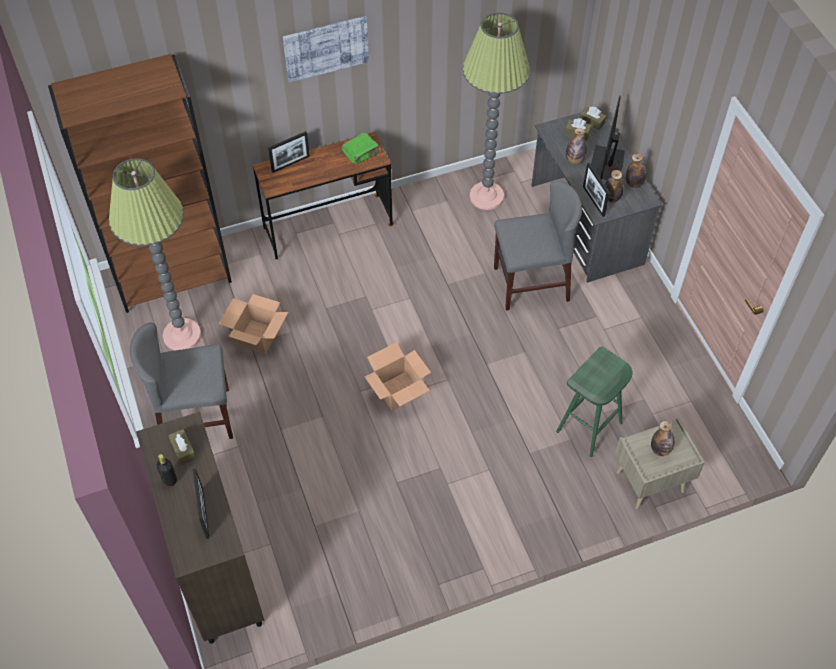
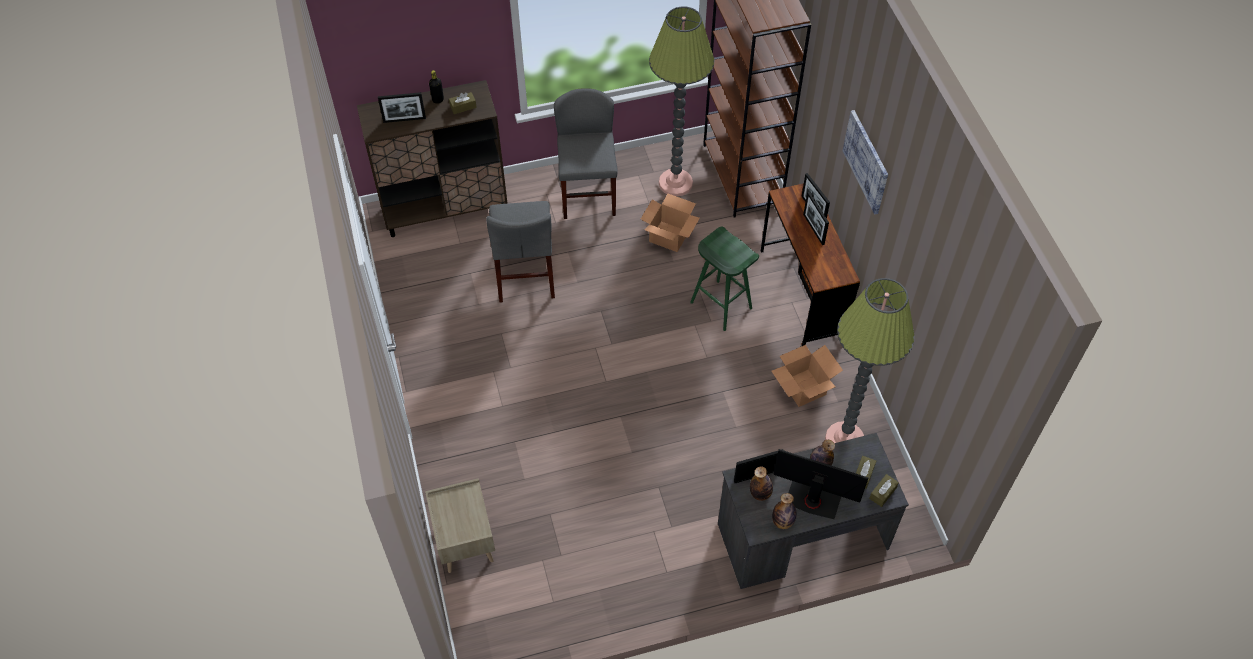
camera: 95 degrees right, 0 degrees up
green book [342,133,380,164] -> none
cardboard box [364,342,431,411] -> cardboard box moved to [772,345,843,407]
grey chair [494,180,582,310] -> grey chair moved to [486,201,555,303]
green stool [556,347,633,457] -> green stool moved to [690,226,759,331]
bottle [651,421,674,456] -> none
none -> picture frame [803,191,829,245]

